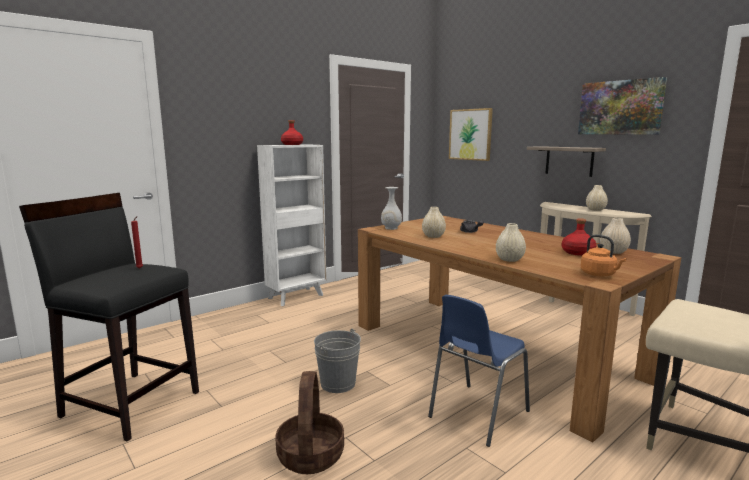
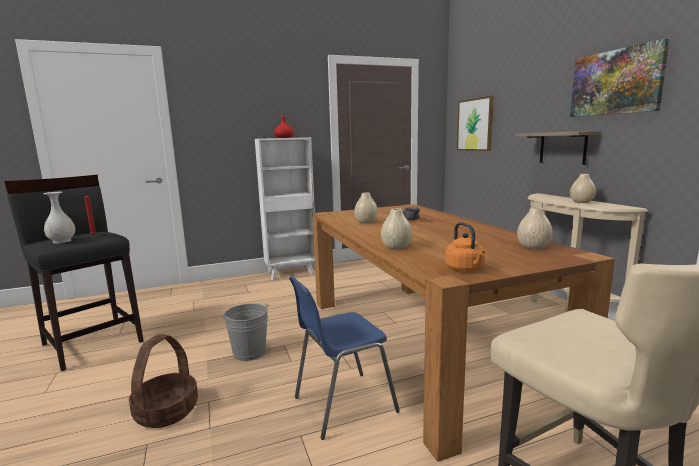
camera: 20 degrees right, 0 degrees up
white vase [381,187,402,230] -> white vase moved to [43,192,75,244]
red bottle [562,219,596,256] -> none

